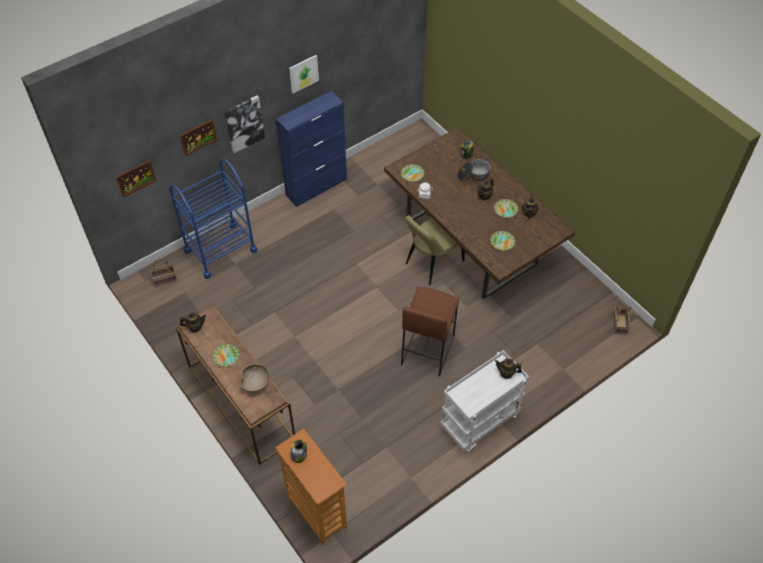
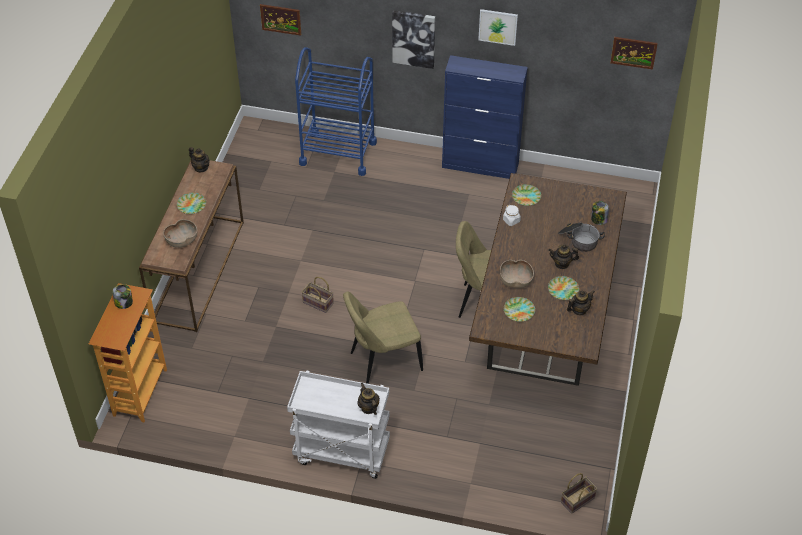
camera: 50 degrees right, 5 degrees down
basket [150,258,177,287] -> basket moved to [302,277,334,313]
picture [179,120,217,156] -> picture moved to [610,37,658,70]
brown stool [401,286,459,377] -> beige chair [343,291,423,384]
none -> brown bowl [500,260,534,288]

